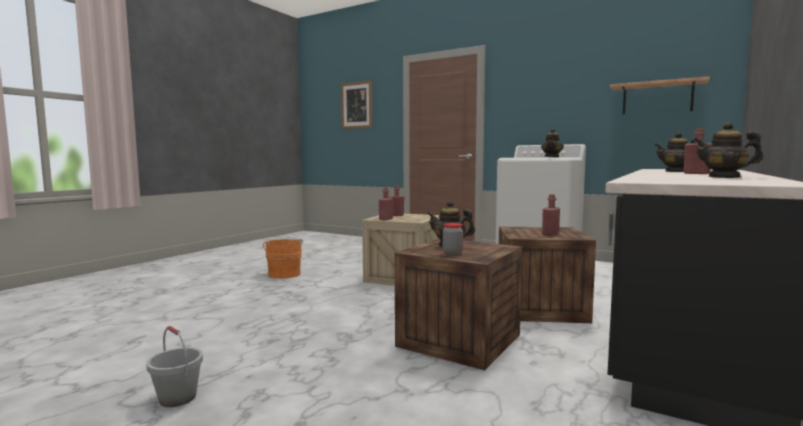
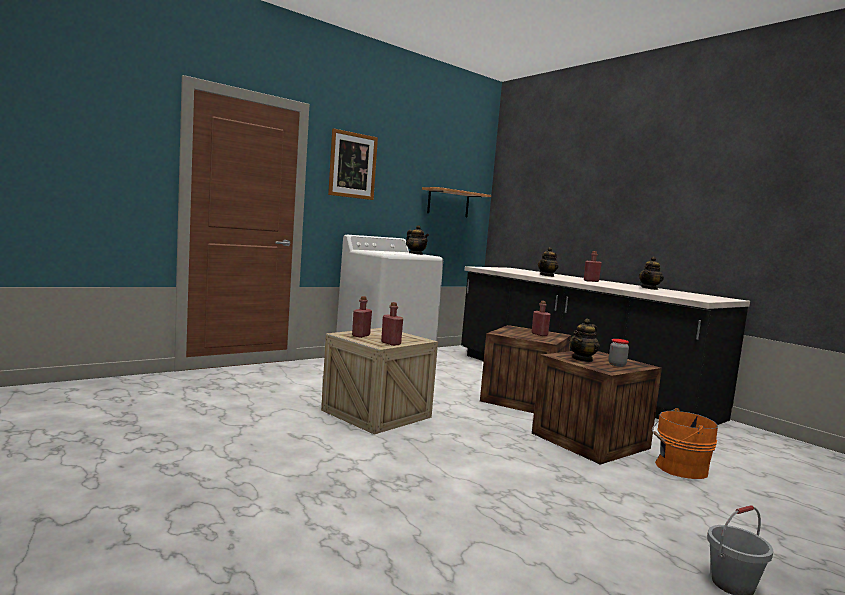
camera: 70 degrees left, 0 degrees up
orange bucket [263,239,303,279] -> orange bucket moved to [652,408,718,479]
picture [341,81,372,129] -> picture moved to [328,128,378,200]

